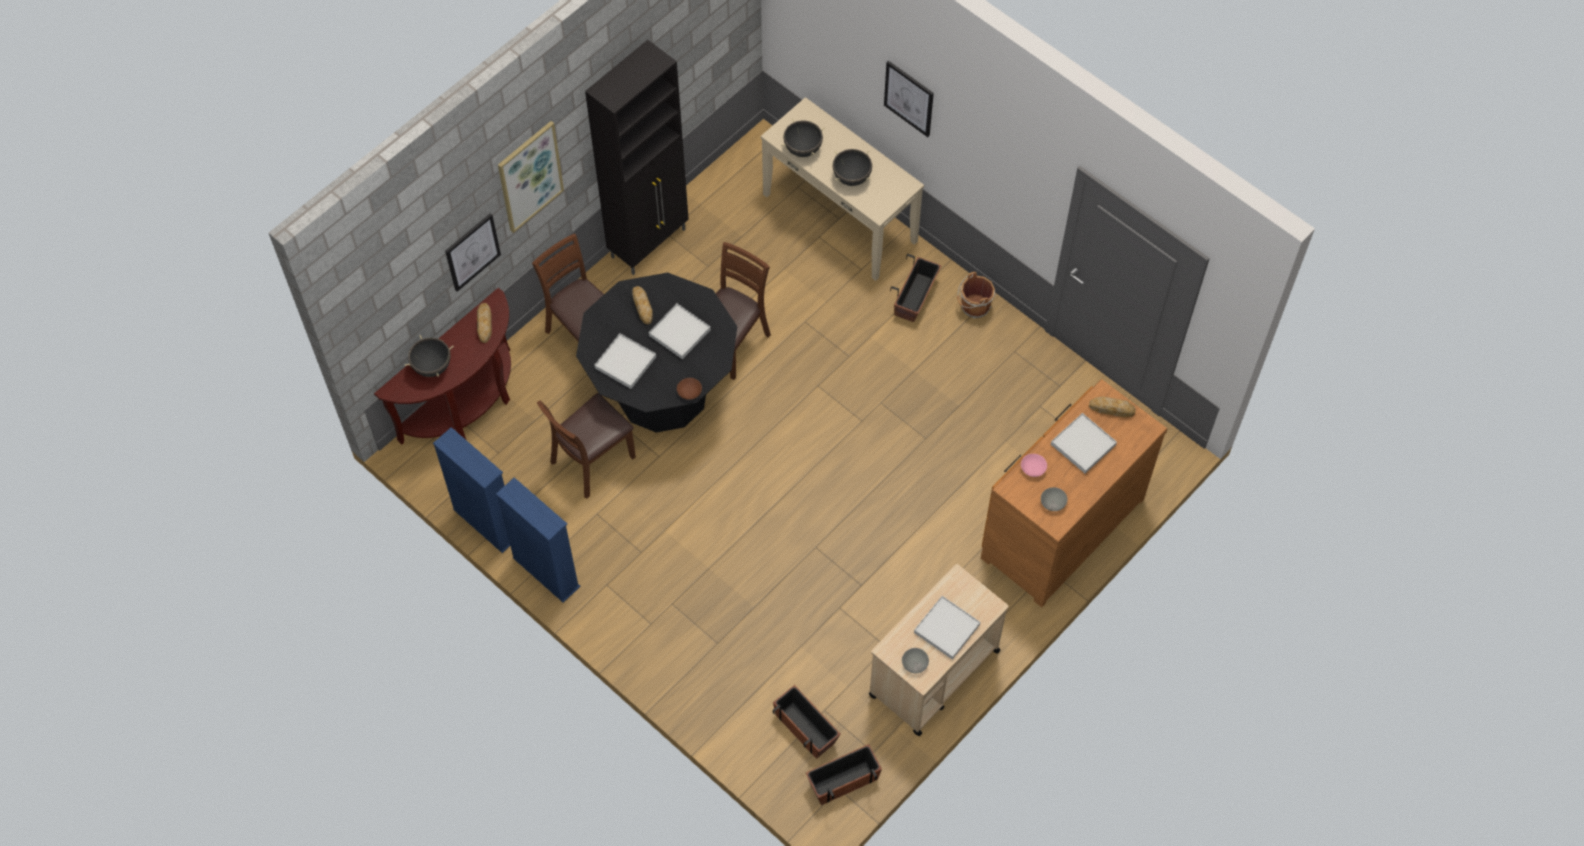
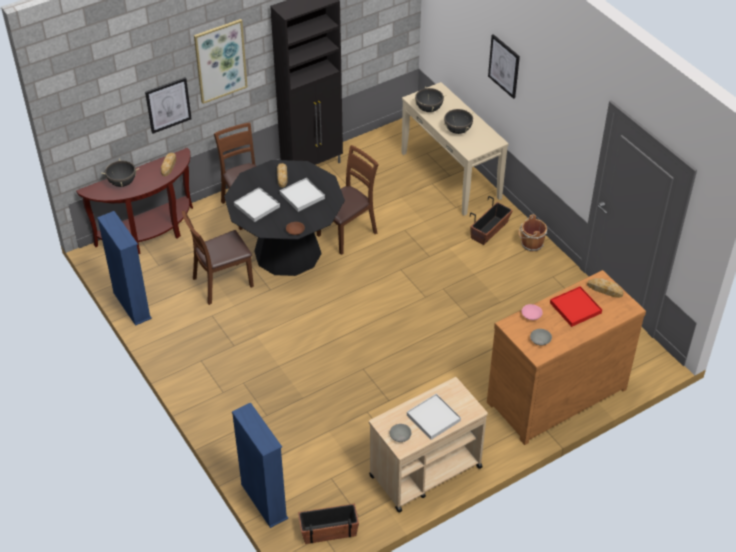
camera: 15 degrees right, 15 degrees down
blue bookcase [496,477,581,603] -> blue bookcase moved to [232,402,288,528]
planter [773,685,840,759] -> none
white tray [1051,413,1117,473] -> red tray [550,286,602,327]

